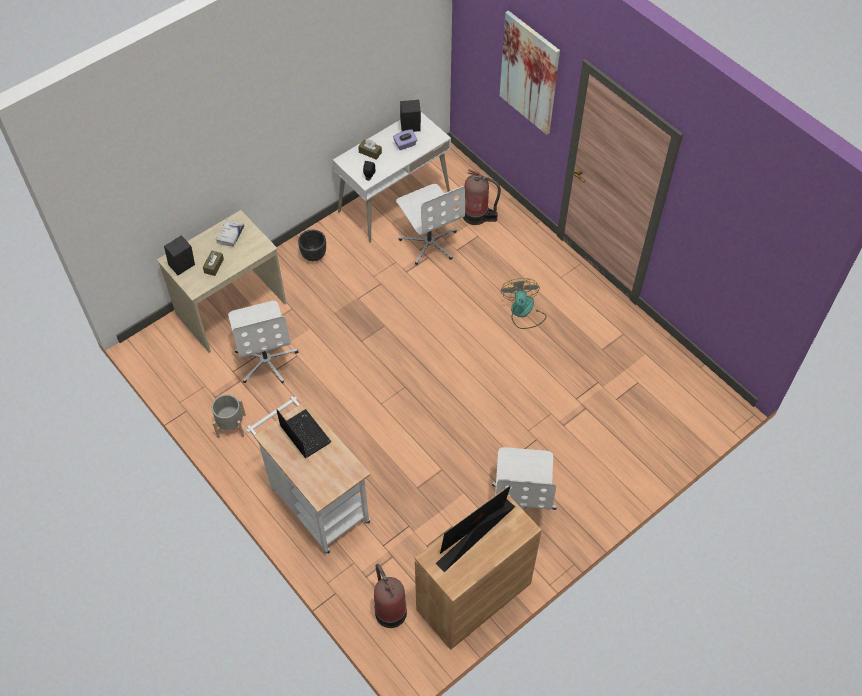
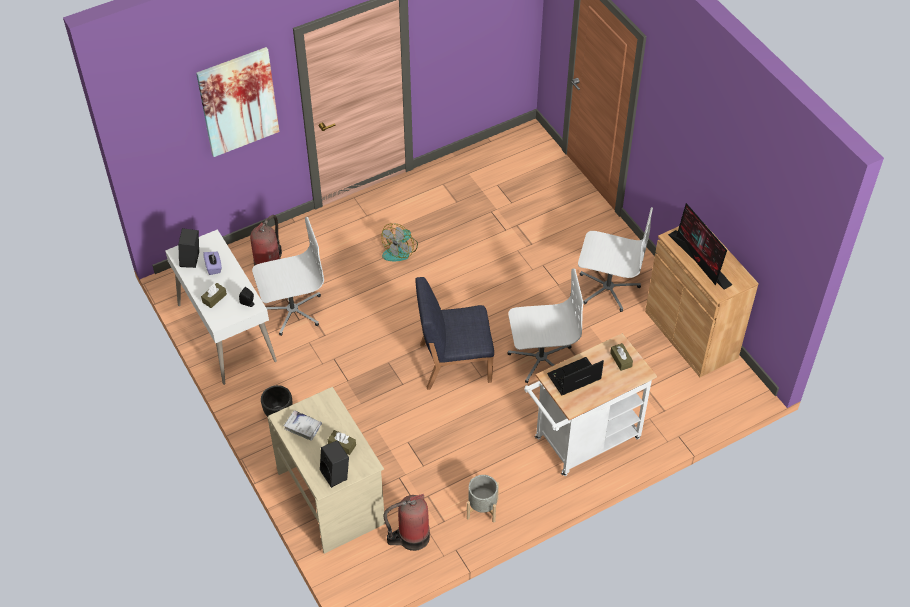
camera: 80 degrees left, 5 degrees down
white office chair [228,301,298,383] -> white office chair moved to [507,268,584,383]
fire extinguisher [374,564,407,628] -> fire extinguisher moved to [384,494,430,551]
fan [501,278,547,329] -> fan turned 60 degrees counterclockwise [381,224,418,261]
none -> blue chair [415,277,494,390]
none -> brown tissue box [610,343,633,371]

